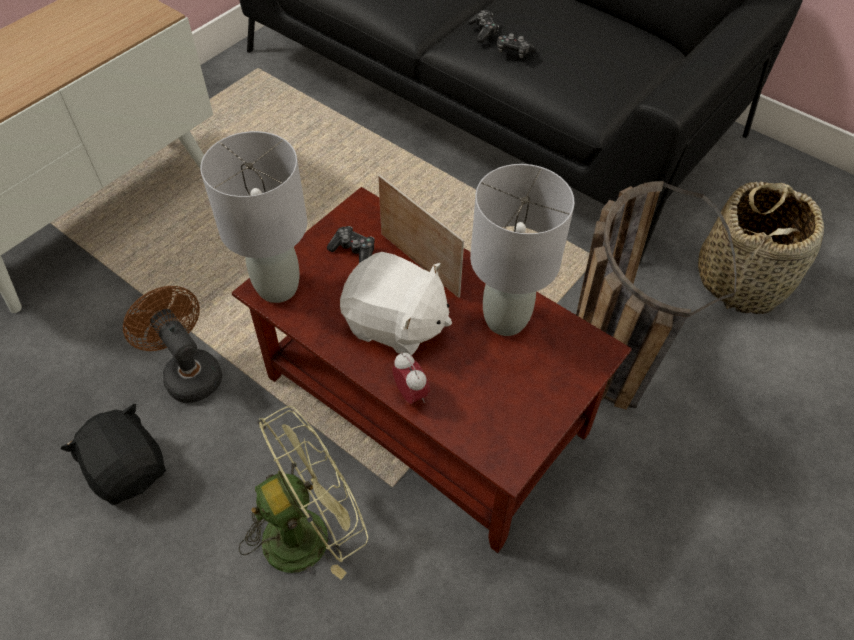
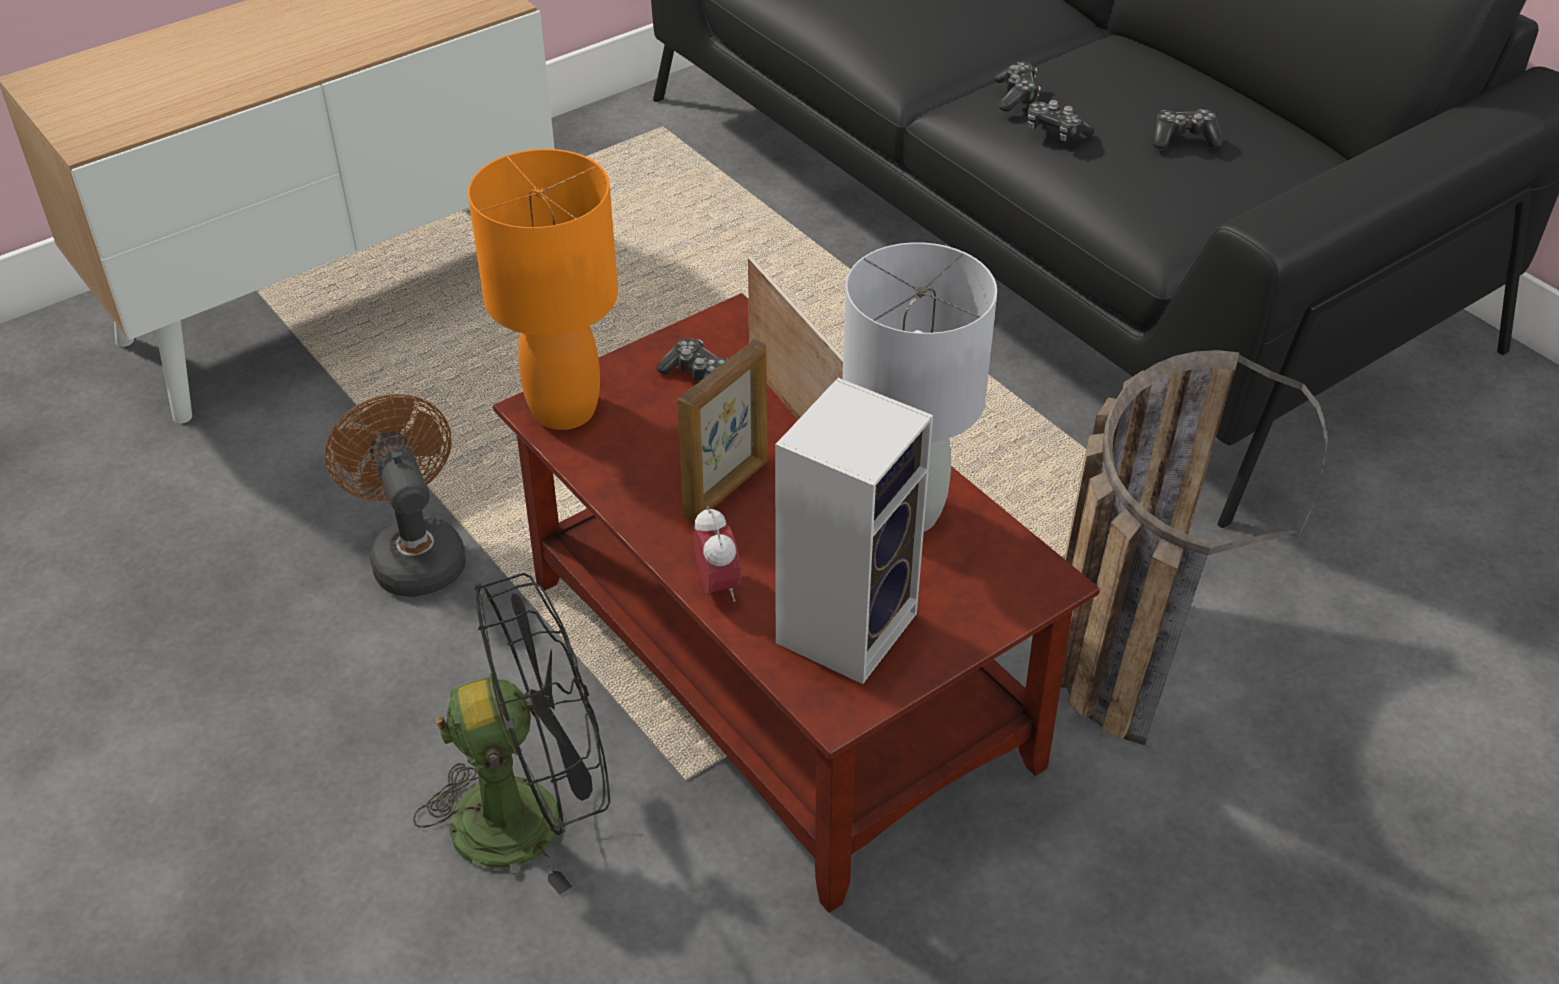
camera: 15 degrees right, 10 degrees down
black plush toy [61,404,166,505] -> none
grey table lamp [201,131,307,303] -> orange table lamp [468,149,618,430]
green fan [239,406,368,580] -> black fan [413,573,610,895]
white plush toy [340,252,452,355] -> picture frame [678,339,767,522]
basket [698,182,824,314] -> none
none -> speaker [775,378,933,684]
none -> game controller [1153,109,1223,149]

